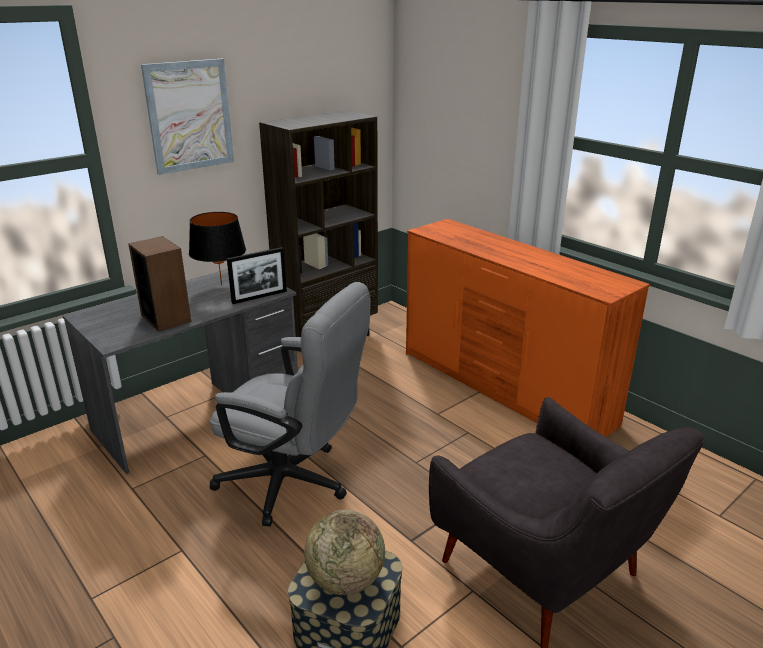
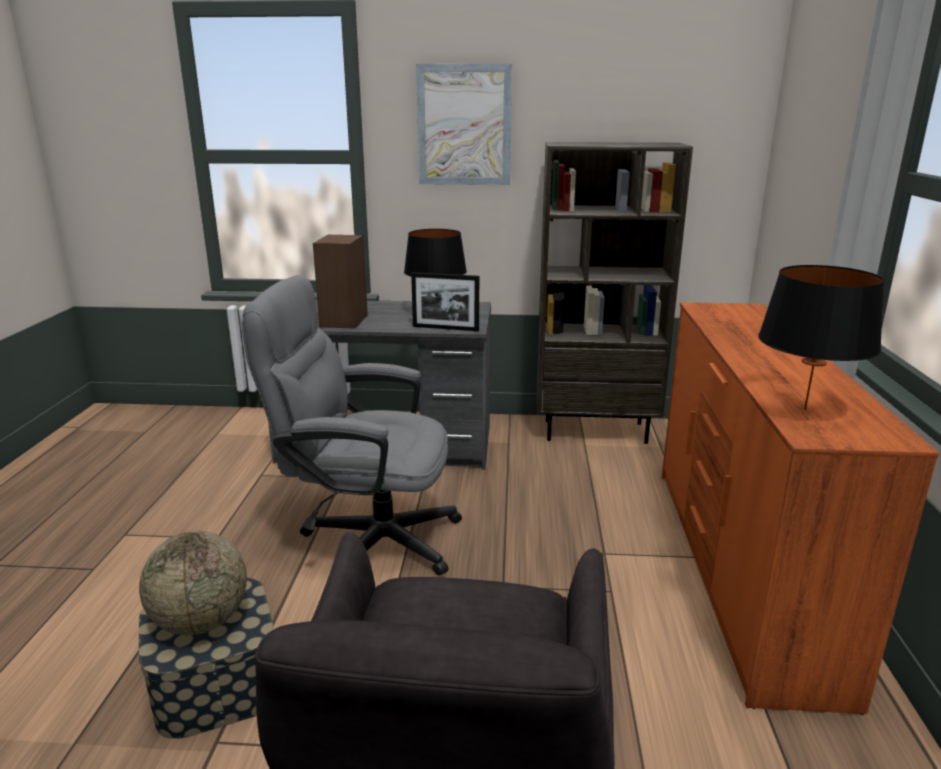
camera: 45 degrees right, 5 degrees down
grey office chair [210,282,370,527] -> grey office chair turned 120 degrees clockwise [241,275,462,575]
none -> black table lamp [758,265,884,410]

